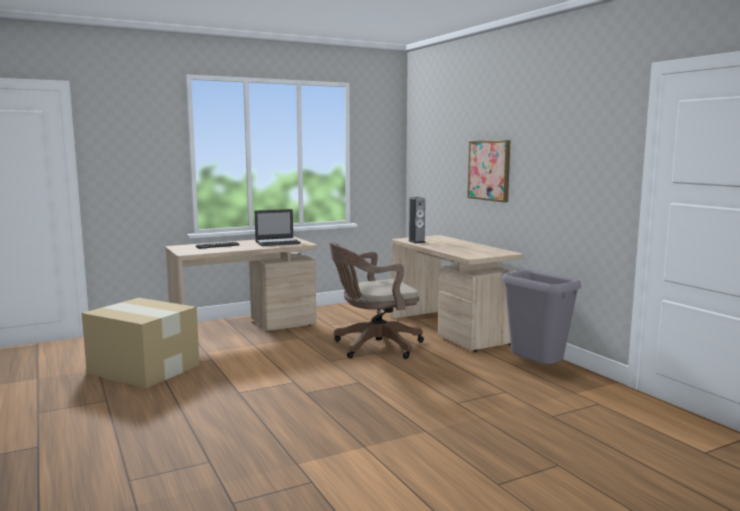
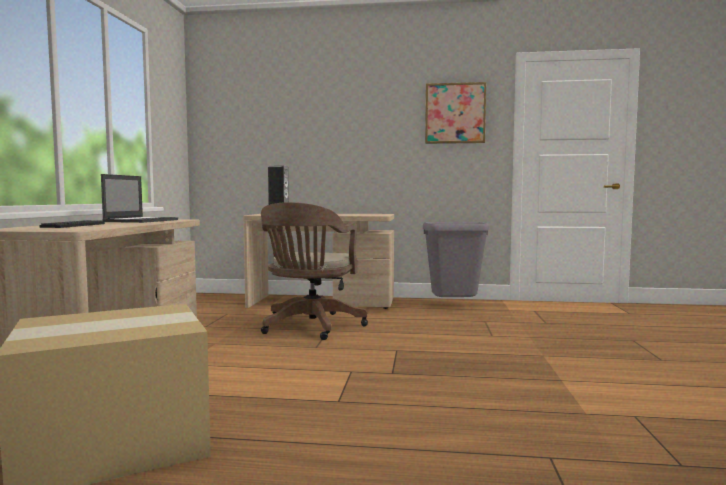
camera: 55 degrees left, 5 degrees down
picture [467,140,510,202] -> picture moved to [425,82,486,144]

